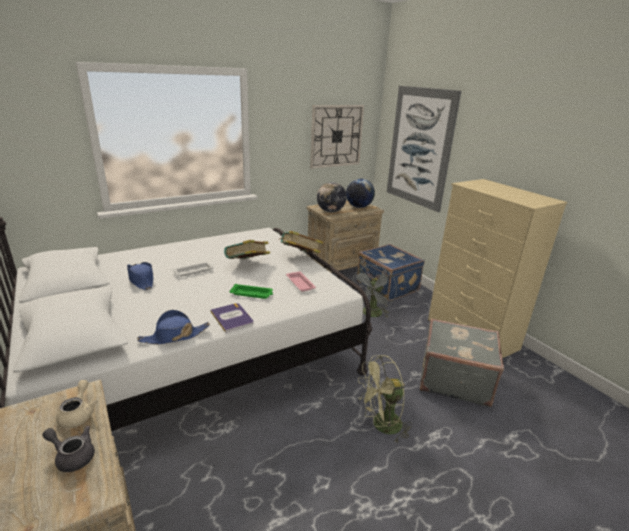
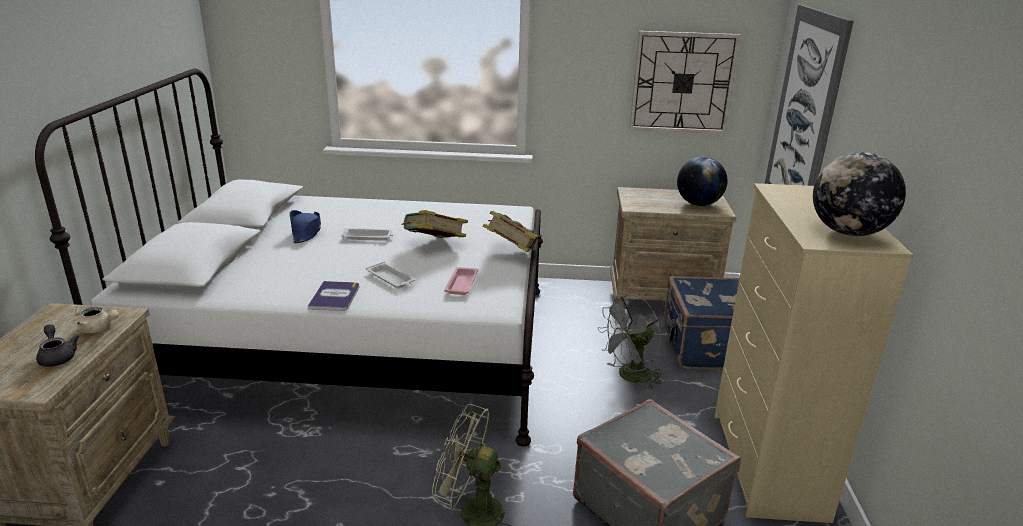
camera: 35 degrees right, 0 degrees up
beige teapot [56,380,97,429] -> beige teapot turned 75 degrees clockwise [77,307,119,333]
blue hat [137,310,210,344] -> none
green tray [229,284,273,299] -> white tray [366,262,415,288]
globe [317,182,347,212] -> globe moved to [813,152,906,236]

